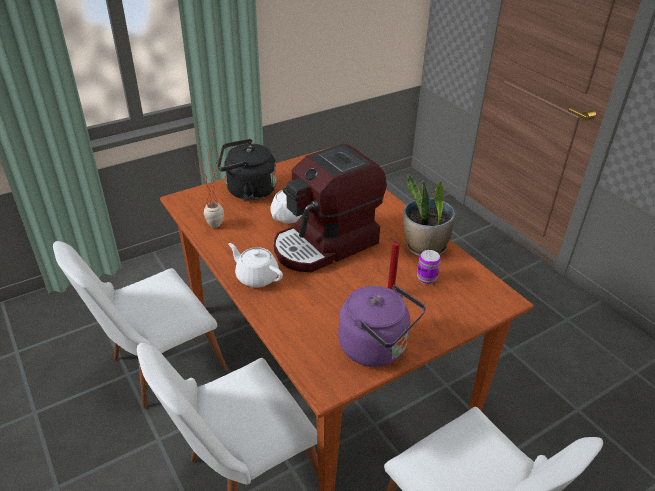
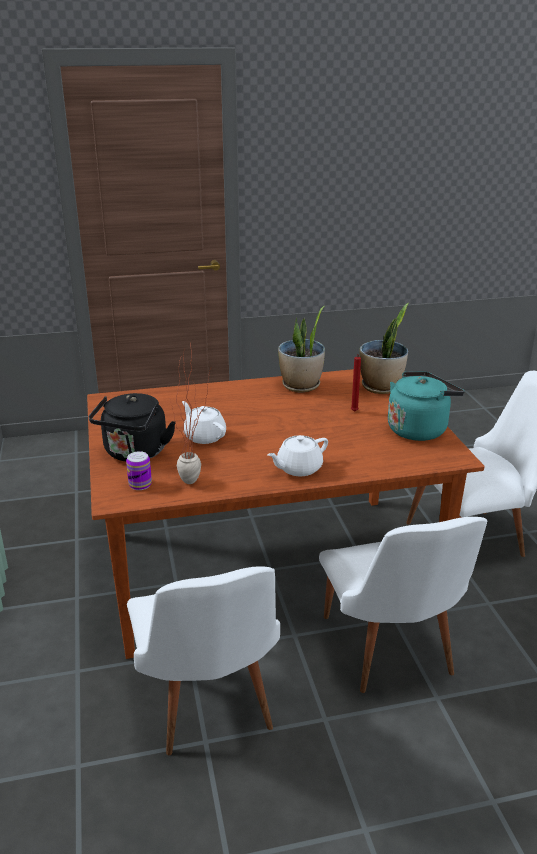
camera: 70 degrees left, 10 degrees down
coffee machine [274,144,387,272] -> none
purple kettle [338,285,426,367] -> turquoise kettle [388,371,465,441]
can [417,250,441,284] -> can moved to [126,451,152,490]
none -> potted plant [360,303,408,394]

